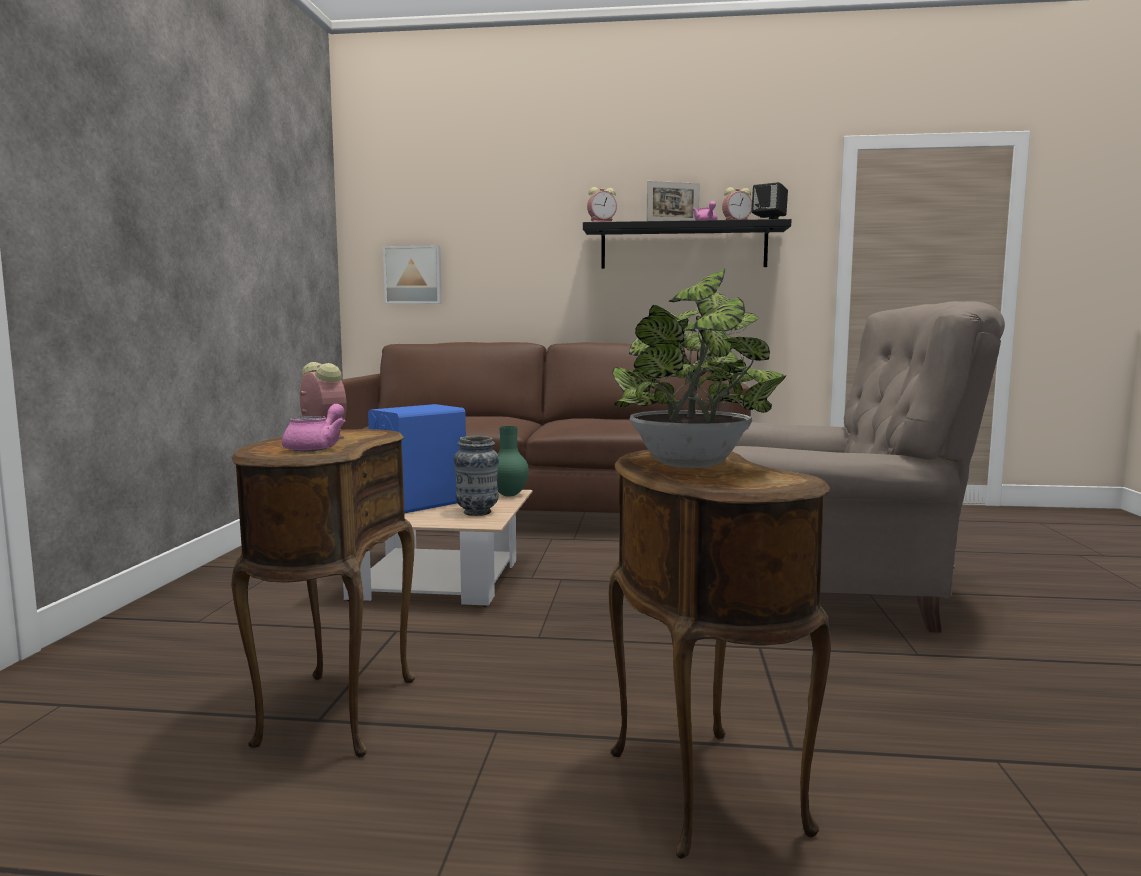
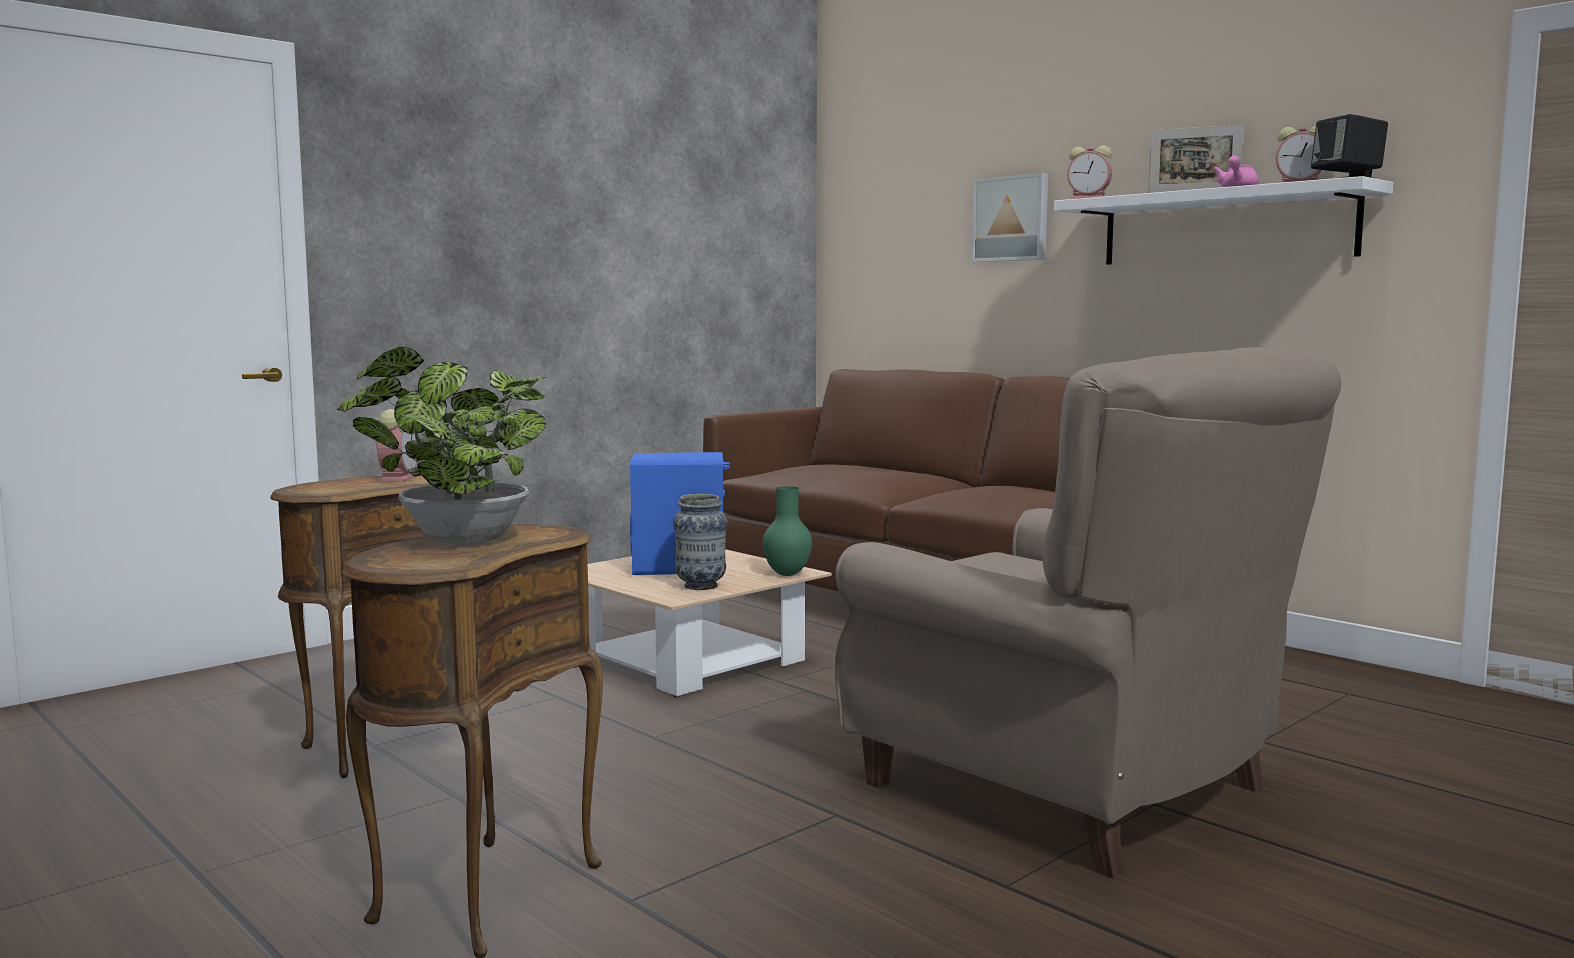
camera: 40 degrees right, 0 degrees up
pink teapot [282,404,345,452] -> none
picture [383,246,442,304] -> picture moved to [972,173,1048,262]
black shelf [583,219,792,269] -> white shelf [1054,176,1393,265]

